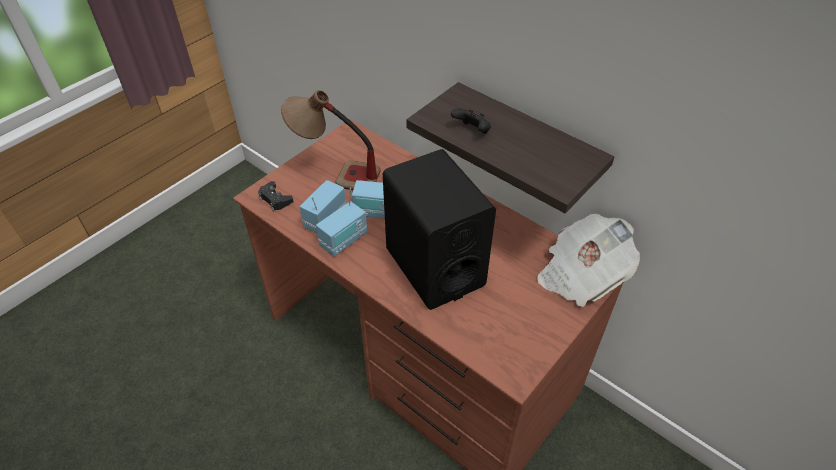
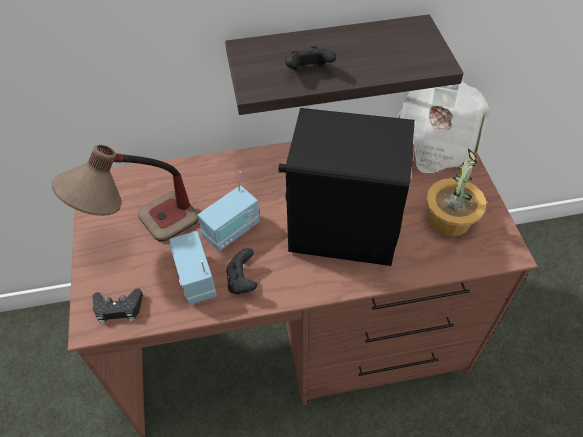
camera: 50 degrees left, 5 degrees up
radio [316,188,367,257] -> black game controller [227,248,257,294]
none -> potted plant [426,148,486,236]

